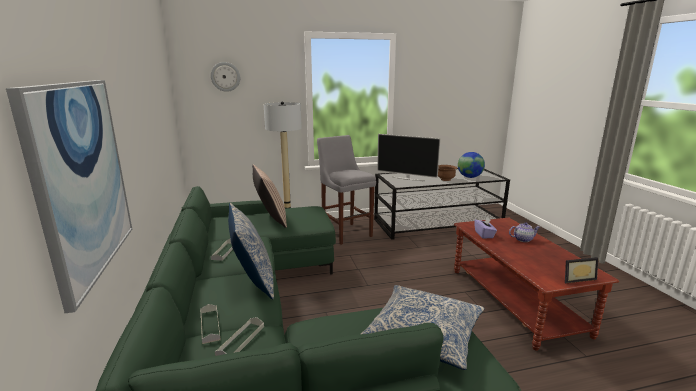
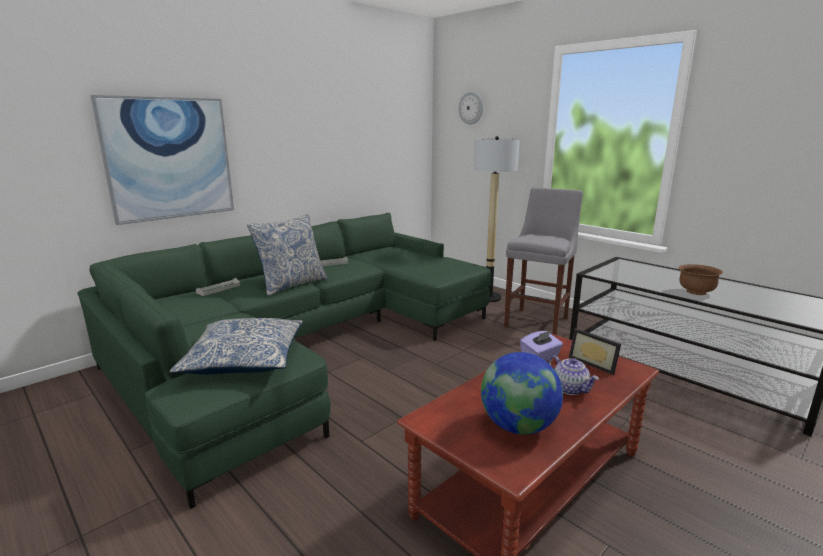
camera: 60 degrees right, 0 degrees up
grey tray [215,317,264,356] -> none
pillow [252,165,287,228] -> none
television [377,134,441,181] -> none
globe [458,152,485,178] -> globe moved to [481,352,563,435]
picture frame [565,257,598,283] -> picture frame moved to [569,328,621,375]

